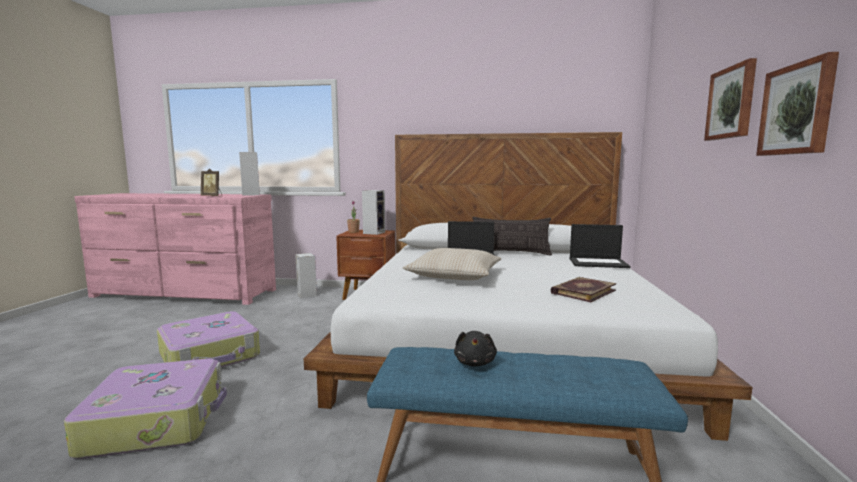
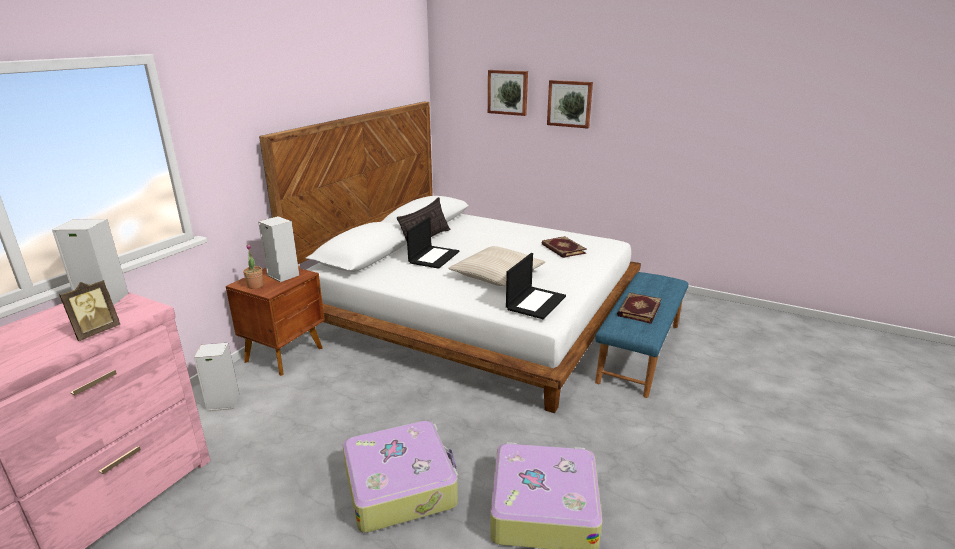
camera: 70 degrees left, 15 degrees up
black plush toy [454,331,497,367] -> book [617,293,661,324]
laptop [570,224,630,268] -> laptop moved to [506,253,566,319]
picture [756,52,839,156] -> picture moved to [488,70,528,116]

